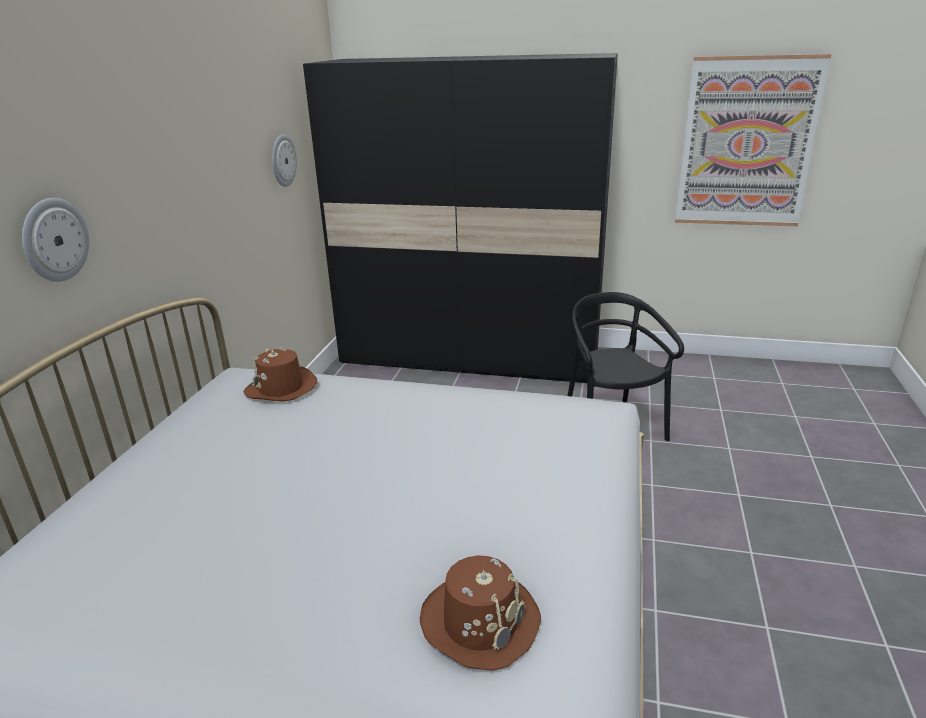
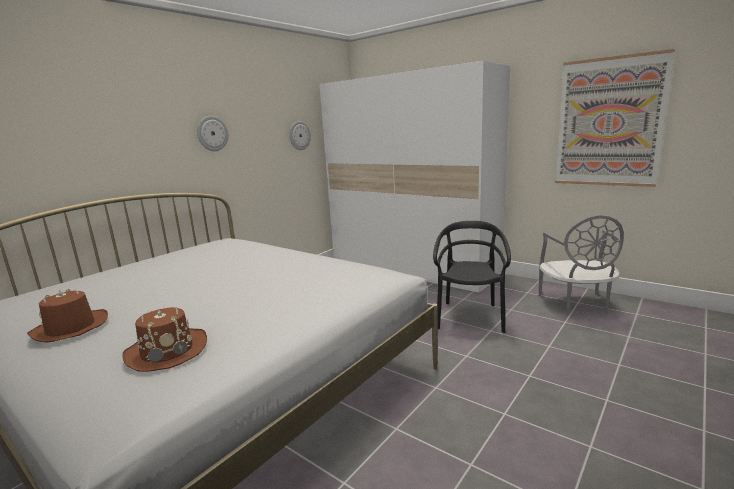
camera: 25 degrees right, 10 degrees down
wall clock [22,198,89,282] -> wall clock moved to [197,116,228,151]
brown hat [244,347,317,402] -> brown hat moved to [27,289,108,342]
black wardrobe [303,53,618,383] -> white wardrobe [319,61,510,293]
none -> grey chair [539,215,624,315]

